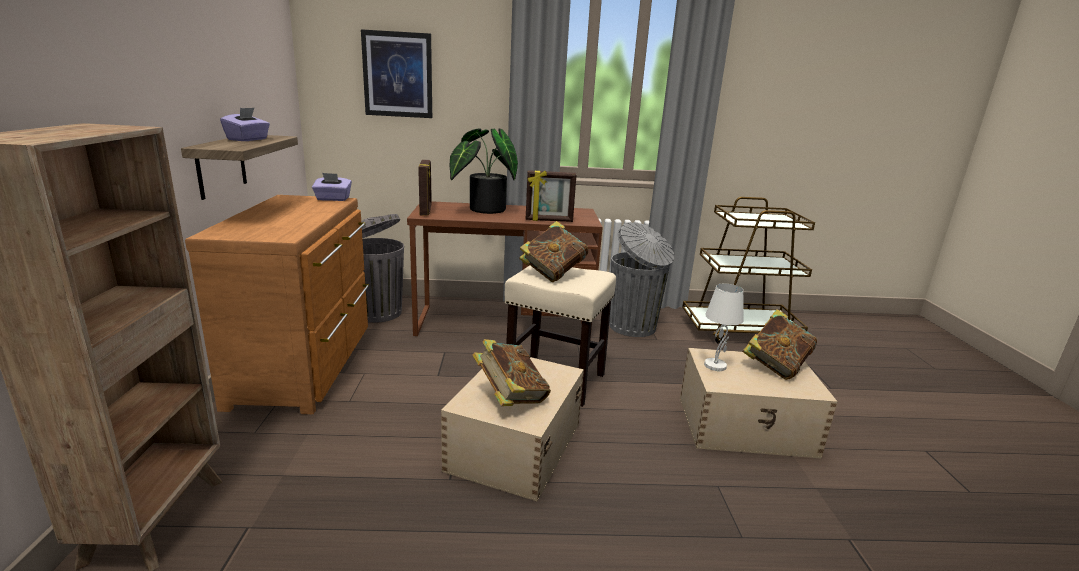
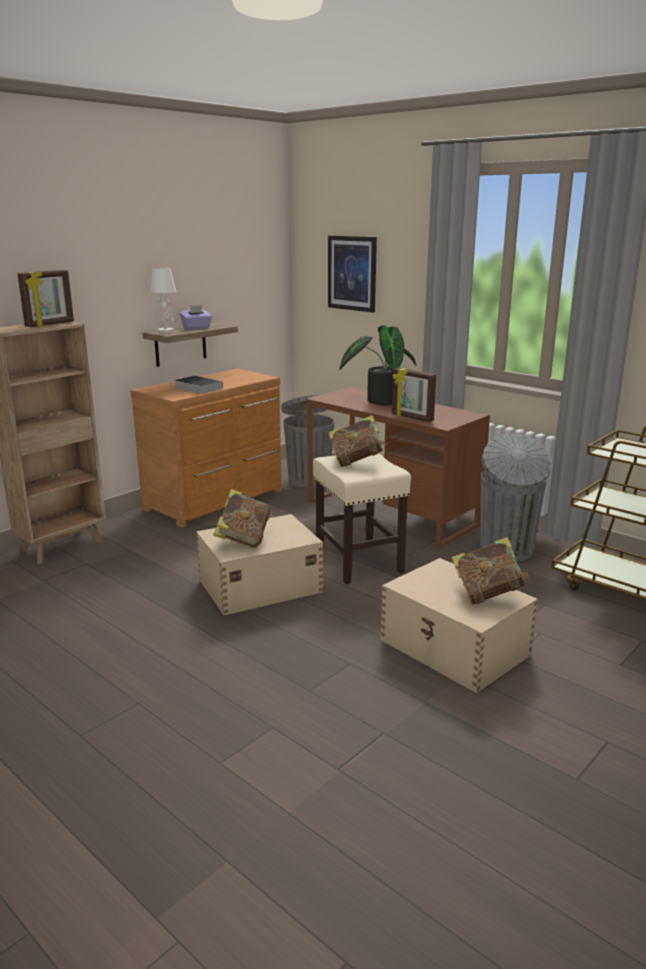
camera: 45 degrees right, 0 degrees up
purple tissue box [312,173,352,201] -> none
picture frame [418,160,432,216] -> picture frame moved to [17,270,74,327]
white table lamp [704,283,743,371] -> white table lamp moved to [150,267,176,333]
none -> book [174,376,223,394]

